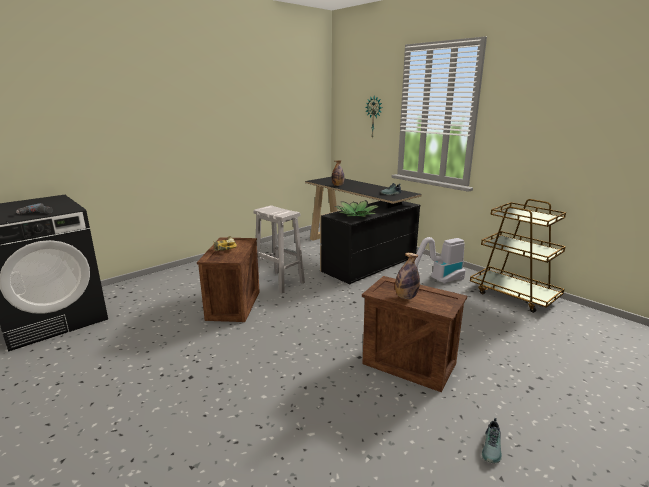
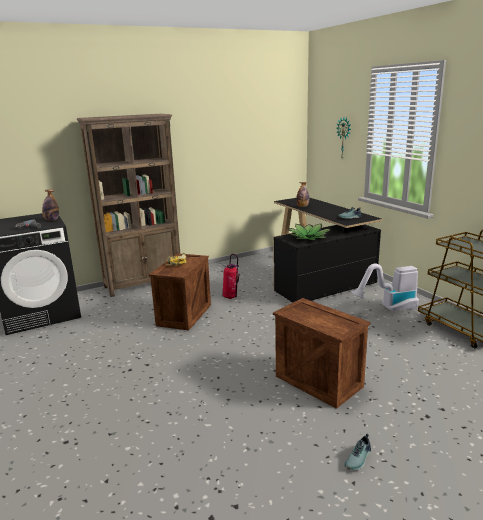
camera: 15 degrees right, 0 degrees up
white stool [253,205,305,294] -> fire extinguisher [222,254,240,299]
bottle [395,253,420,299] -> bottle moved to [42,190,59,221]
none -> brown bookcase [77,114,180,297]

